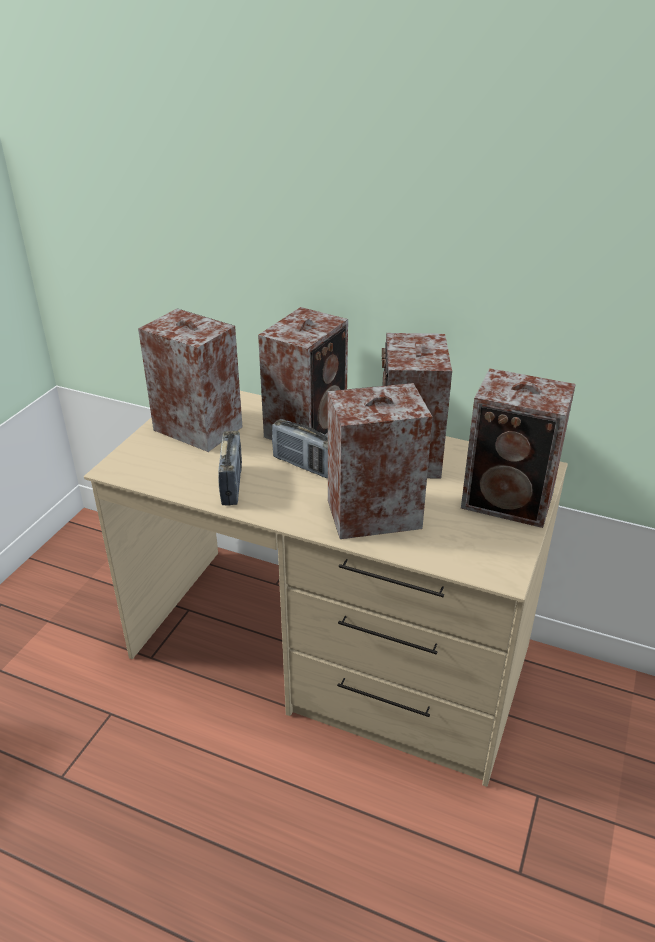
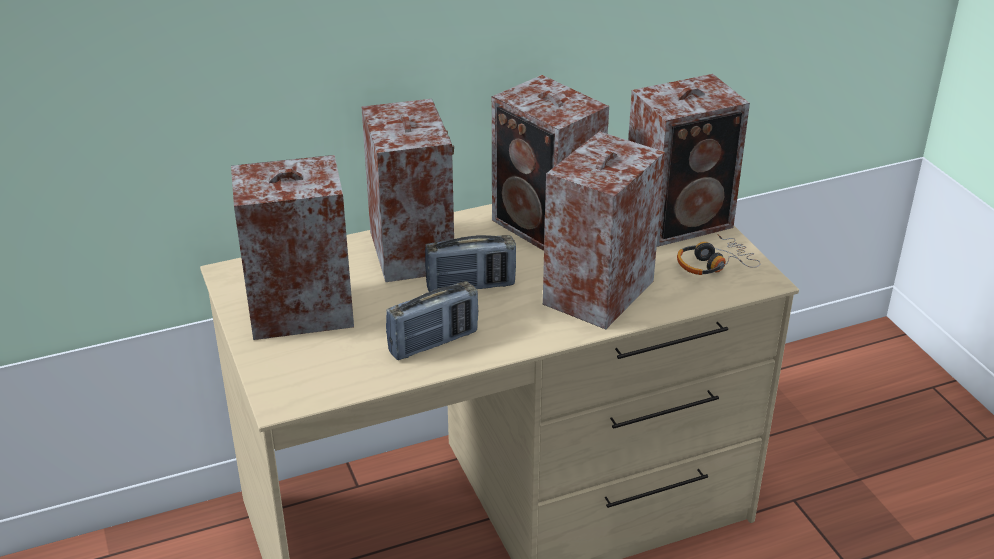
camera: 45 degrees left, 0 degrees up
radio [218,431,242,505] -> radio turned 105 degrees clockwise [386,281,478,360]
none -> headphones [677,235,761,275]

